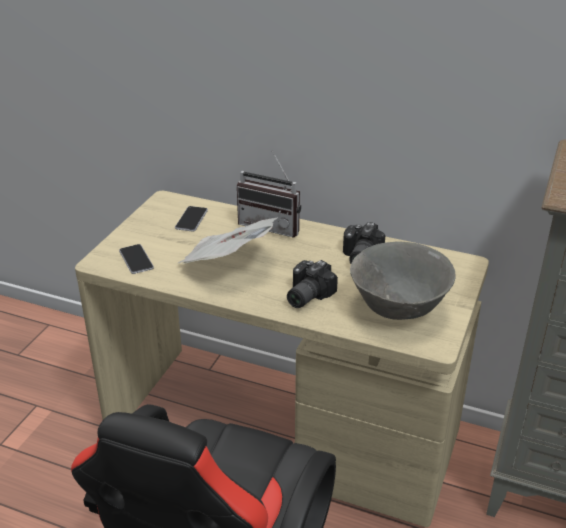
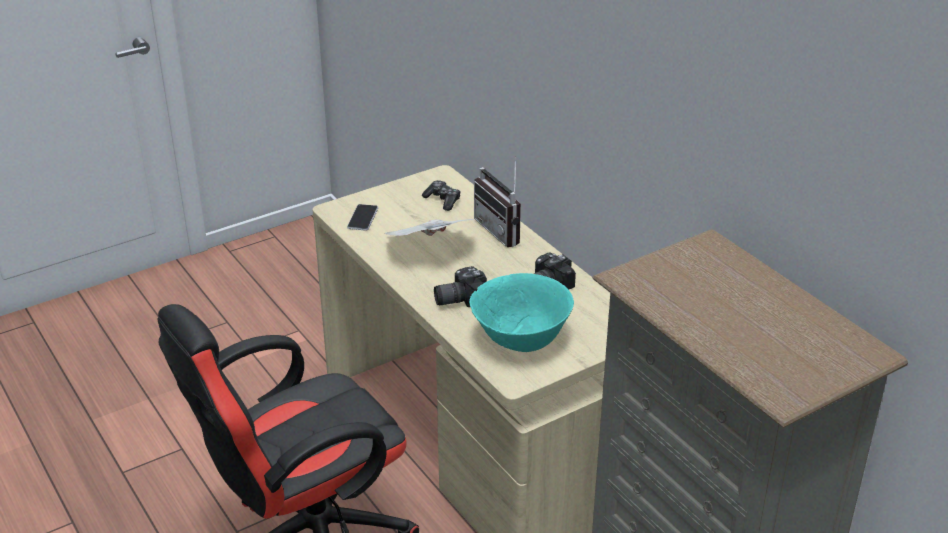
camera: 35 degrees right, 0 degrees up
phone [175,206,208,232] -> game controller [422,180,461,211]
grey bowl [350,242,456,320] -> turquoise bowl [469,273,574,352]

